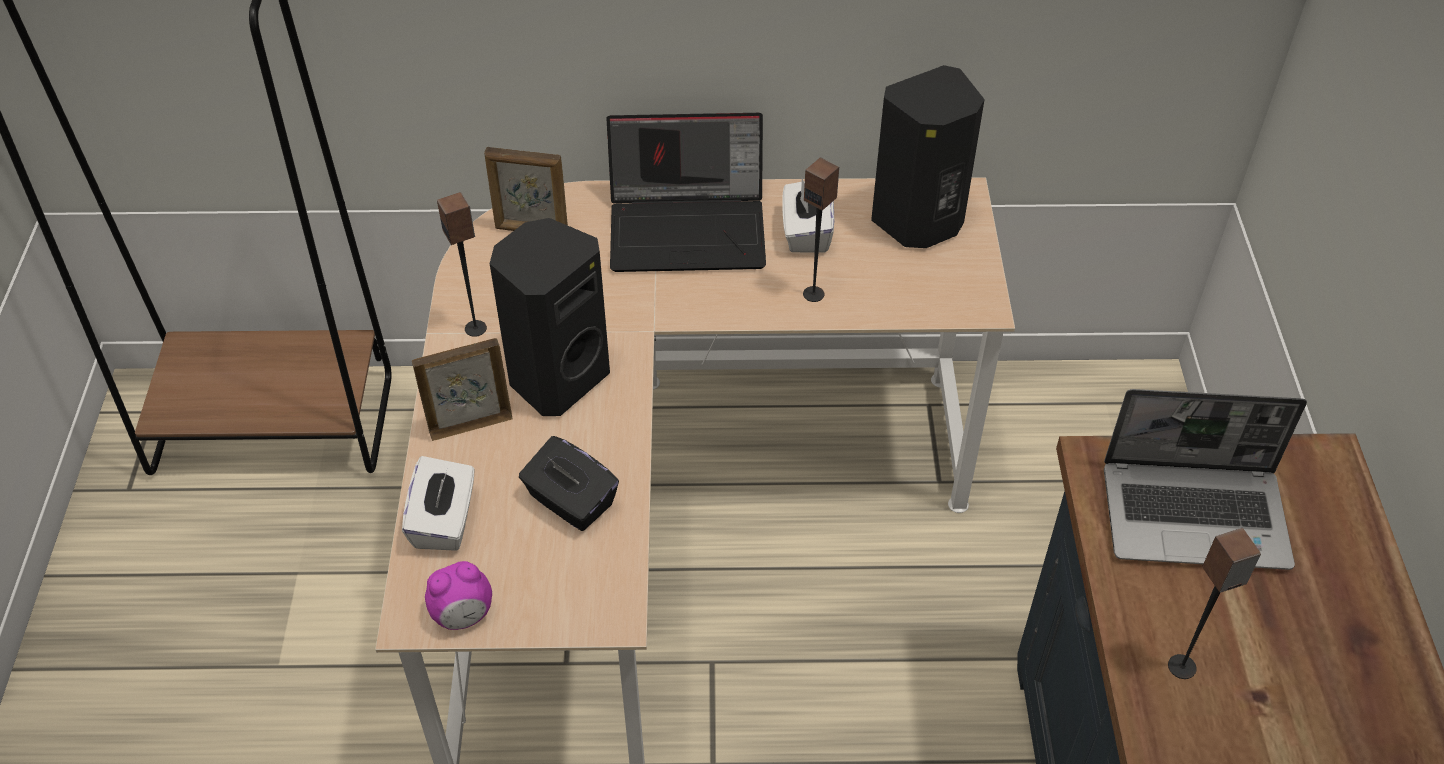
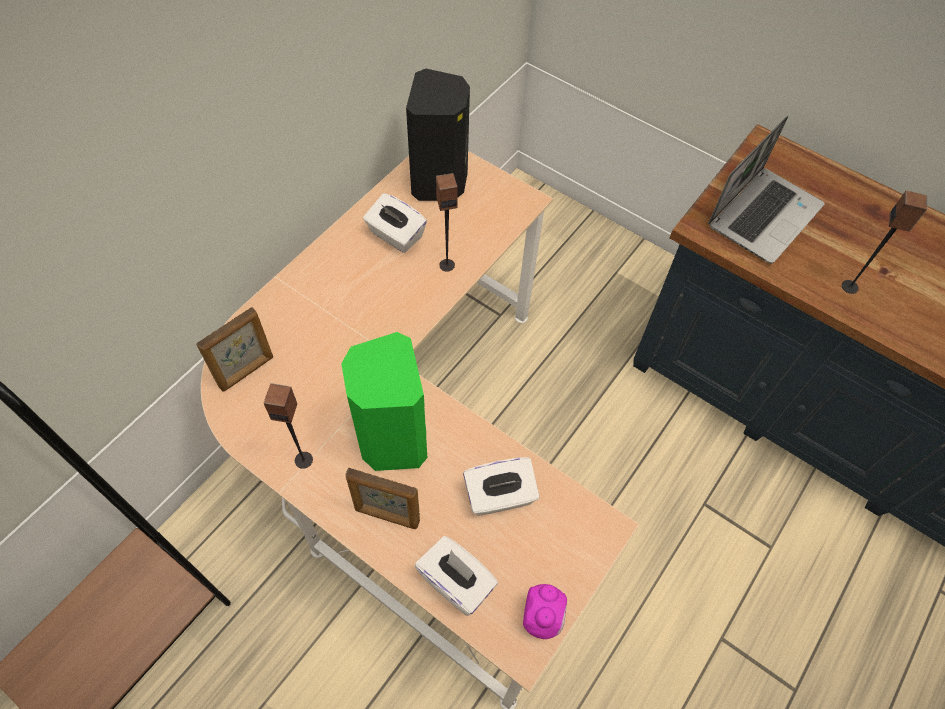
camera: 55 degrees left, 10 degrees up
picture frame [412,338,513,441] -> picture frame turned 90 degrees counterclockwise [345,468,420,529]
black speaker [490,218,610,416] -> green speaker [341,332,427,471]
black tissue box [519,436,619,531] -> white tissue box [463,457,540,516]
laptop [606,113,766,272] -> none

